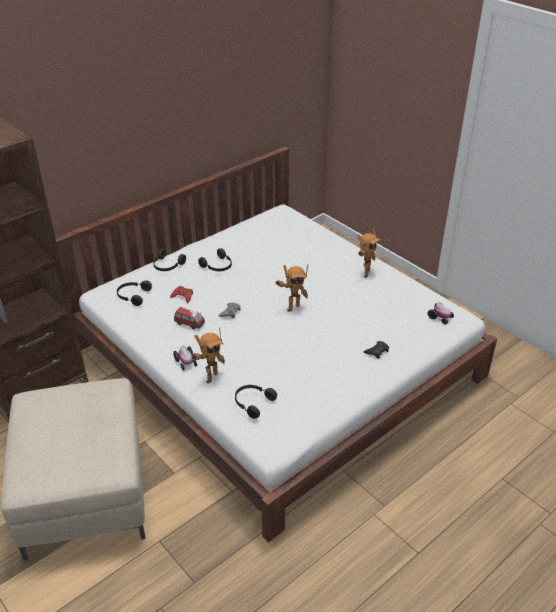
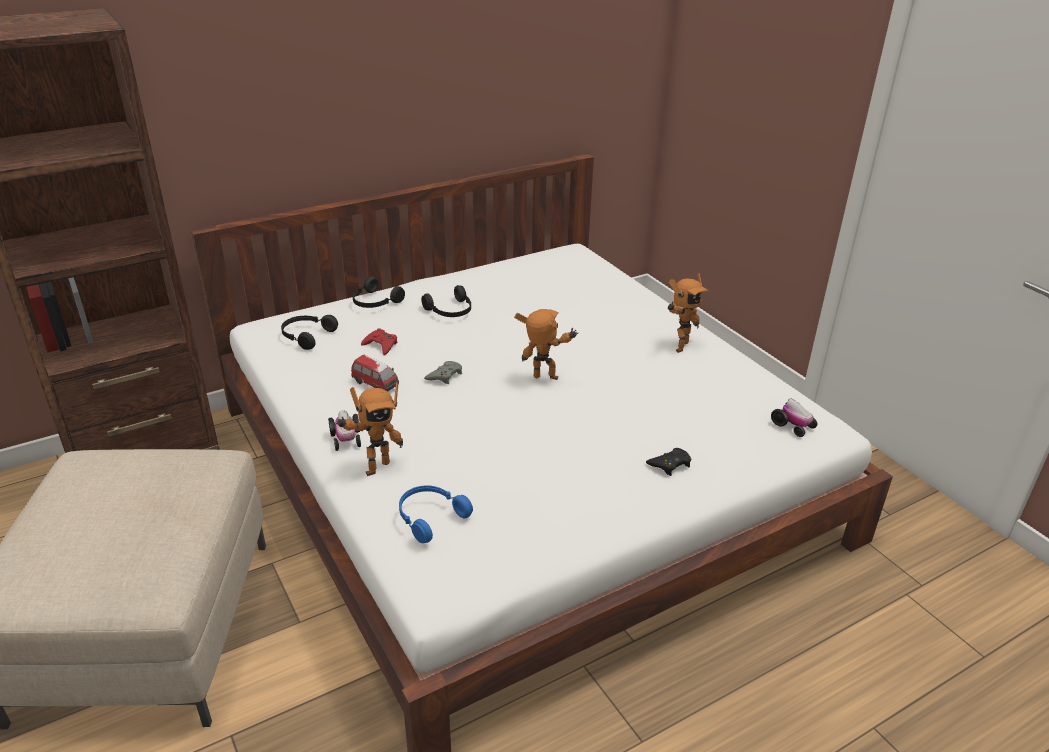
camera: 10 degrees right, 5 degrees down
black headphones [235,385,277,419] -> blue headphones [399,485,473,543]
toy robot [276,264,308,312] -> toy robot turned 150 degrees counterclockwise [514,309,578,380]

